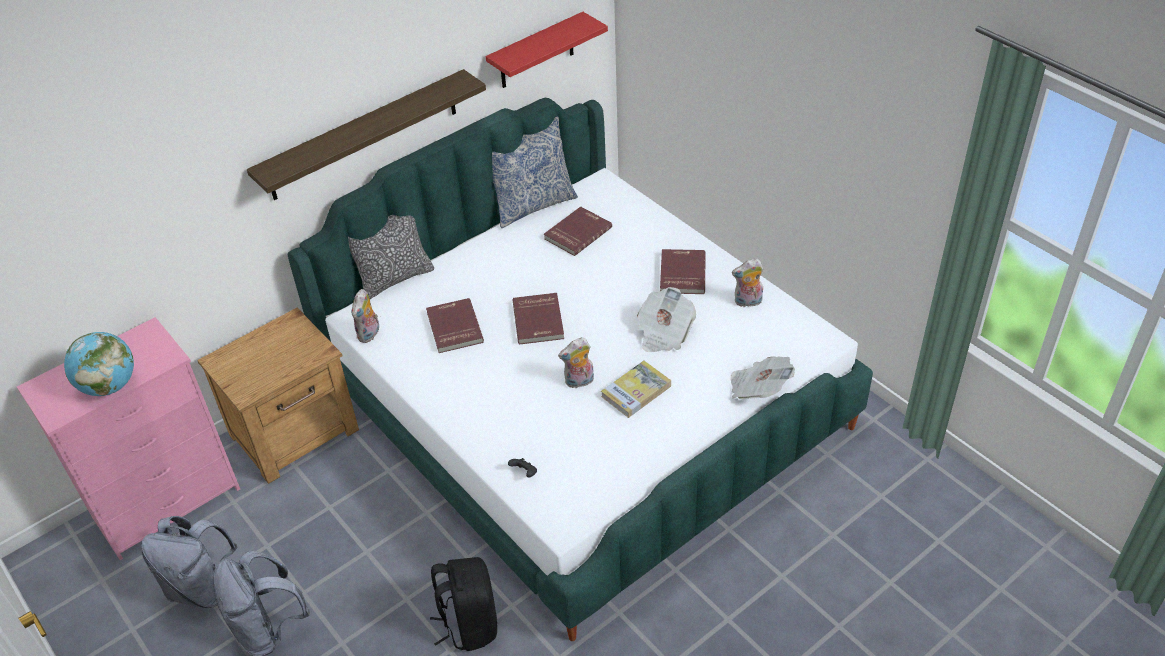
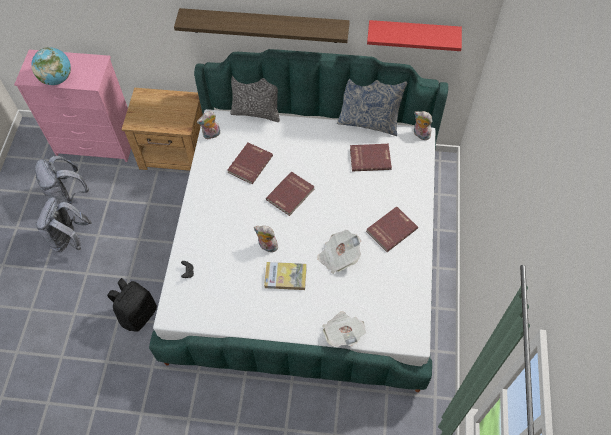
camera: 45 degrees right, 15 degrees up
plush toy [732,258,763,307] -> plush toy moved to [414,111,432,140]

